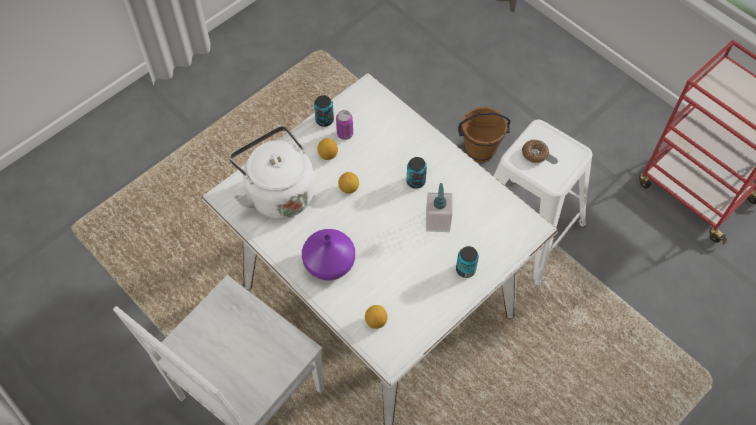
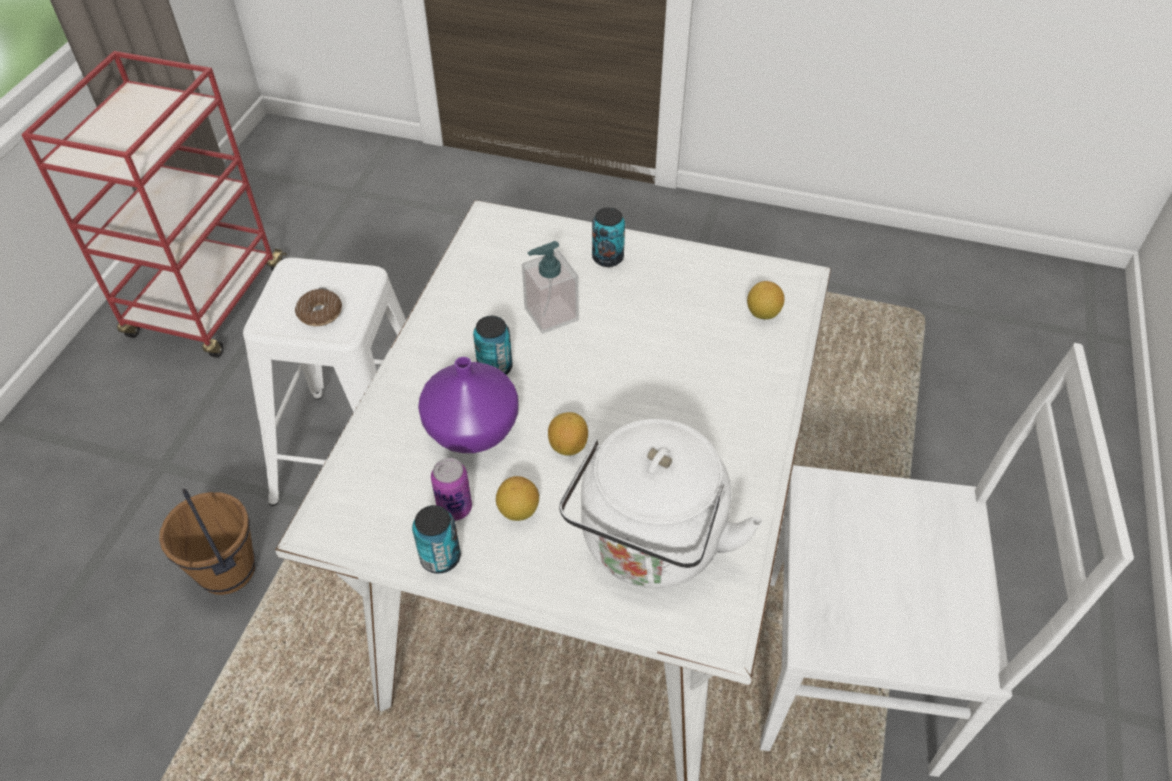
camera: 120 degrees left, 10 degrees down
purple vase [302,229,355,280] -> purple vase moved to [418,357,519,453]

